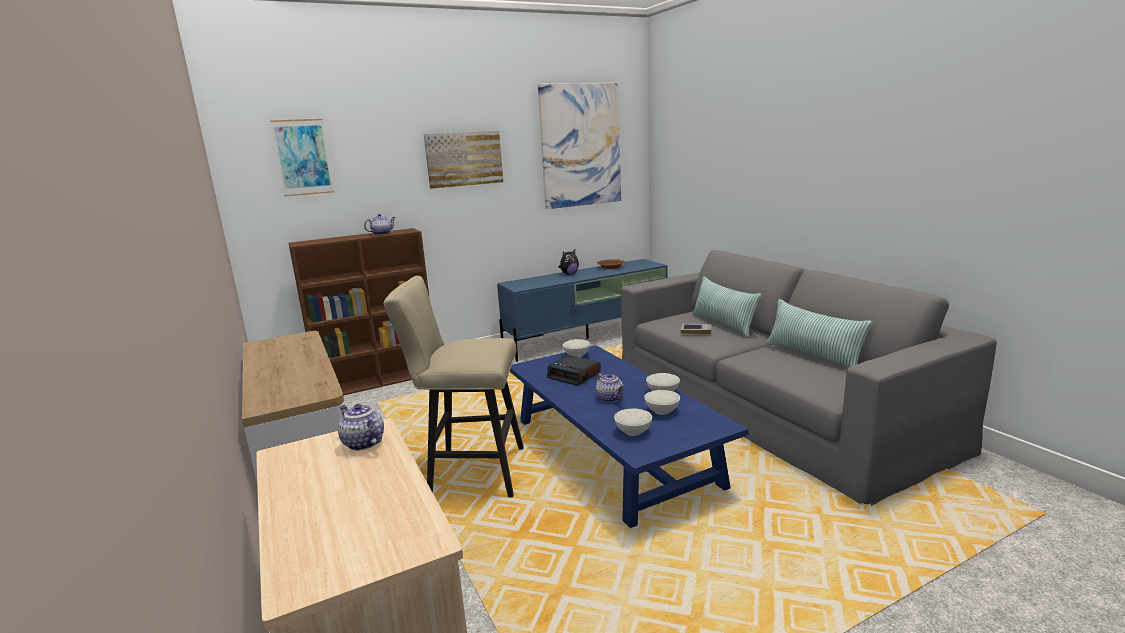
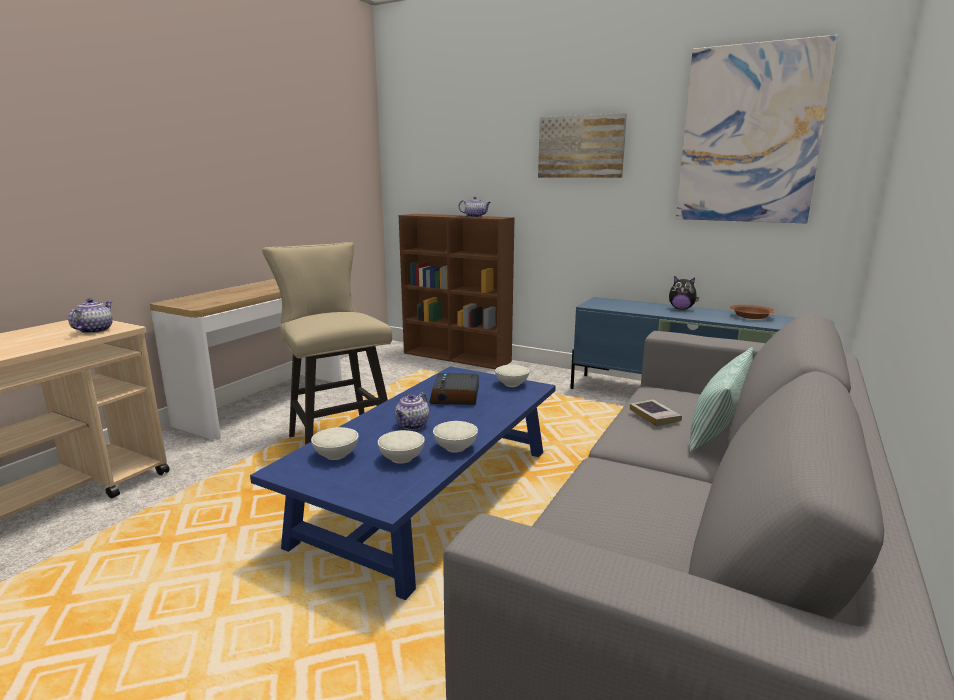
camera: 55 degrees right, 0 degrees up
picture [270,119,334,196] -> none
pillow [766,299,873,368] -> none

